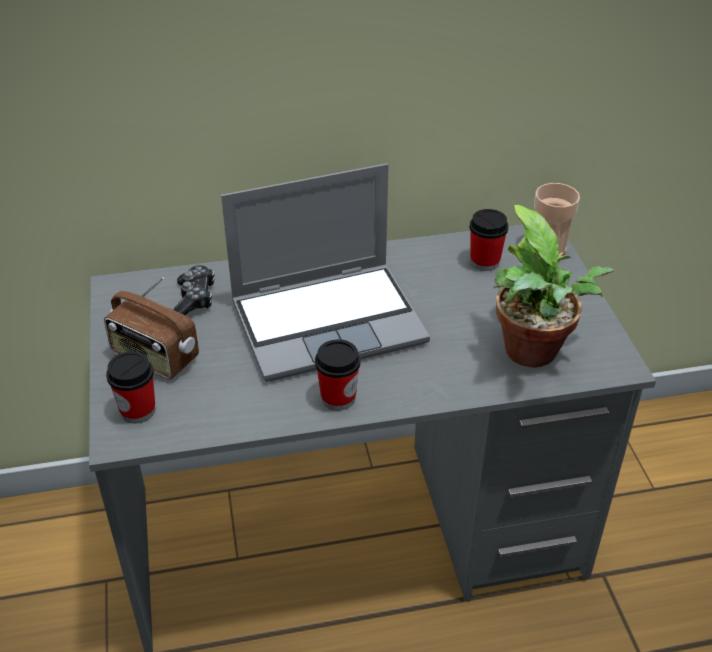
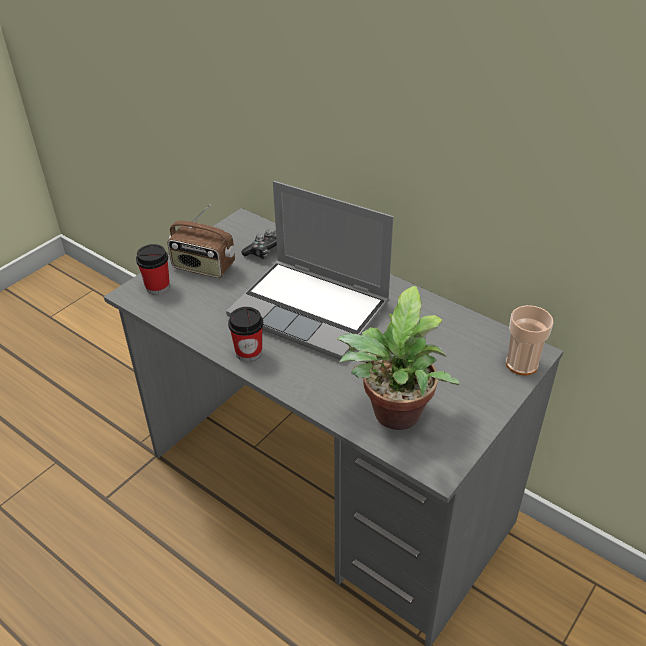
camera: 50 degrees right, 0 degrees up
radio [104,277,199,379] -> radio turned 60 degrees counterclockwise [167,205,235,278]
cup [469,209,509,271] -> none

